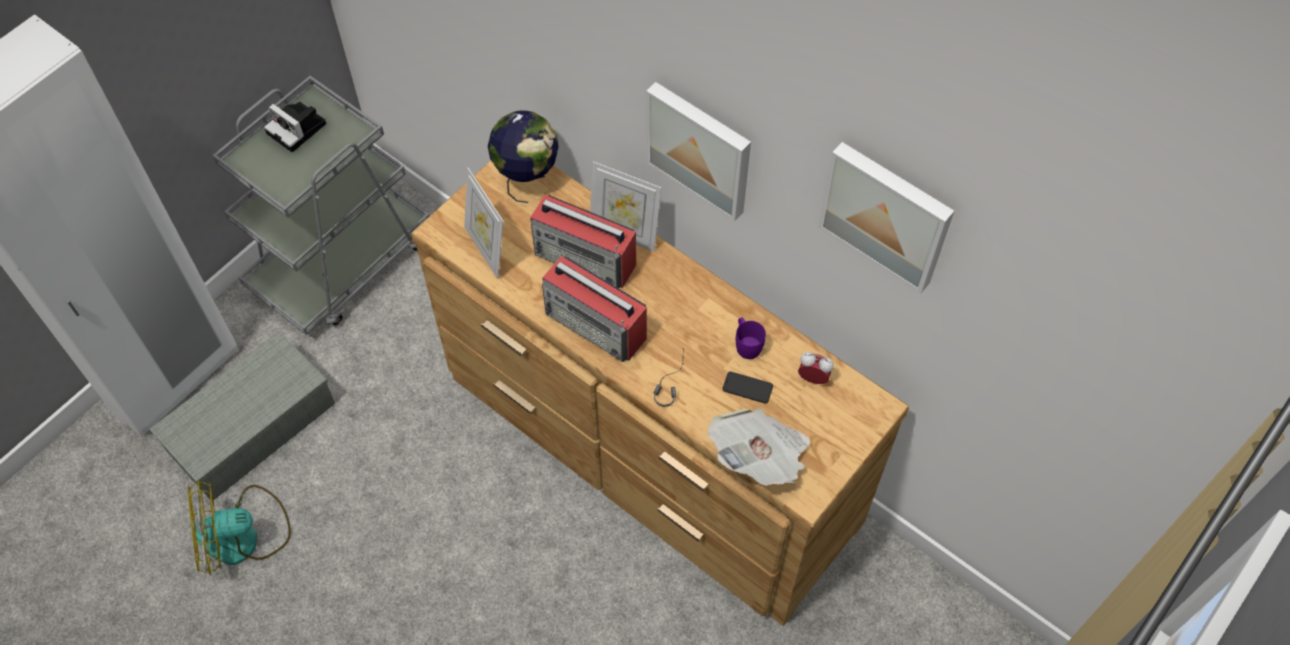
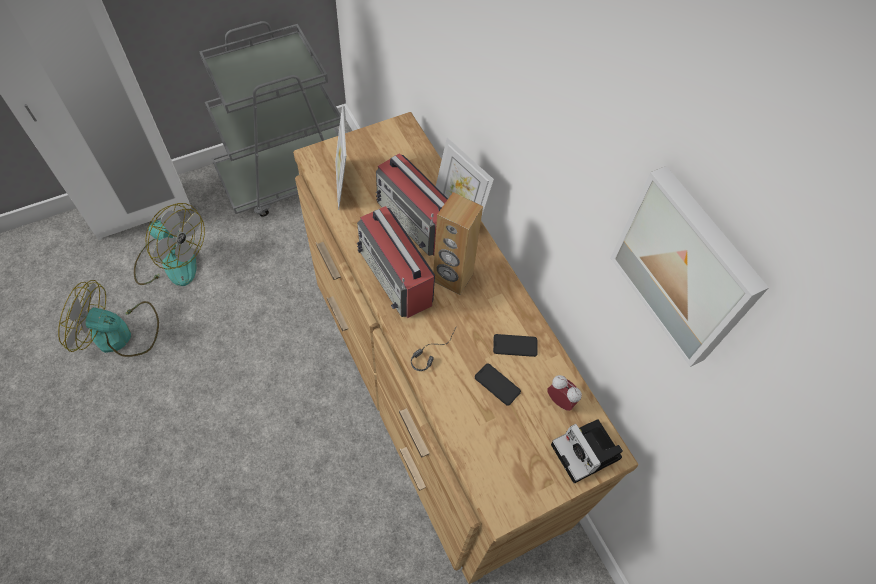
camera: 20 degrees right, 0 degrees up
grey storage box [149,331,335,500] -> fan [134,203,205,286]
camera [264,102,326,152] -> camera moved to [551,419,623,483]
globe [488,110,559,203] -> none
picture [646,82,751,221] -> none
newspaper [708,408,810,486] -> none
purple mug [736,317,766,359] -> phone [493,334,538,357]
none -> brown speaker [433,192,483,295]

